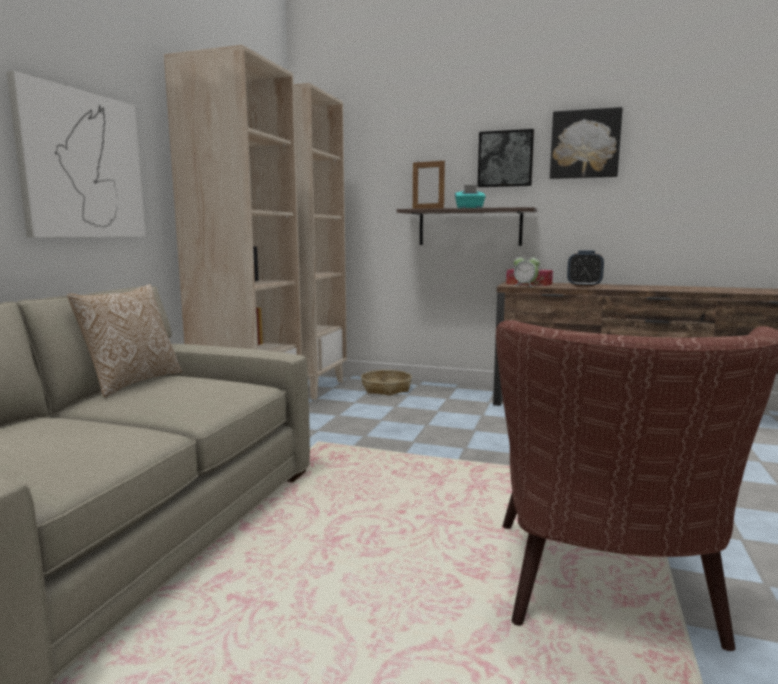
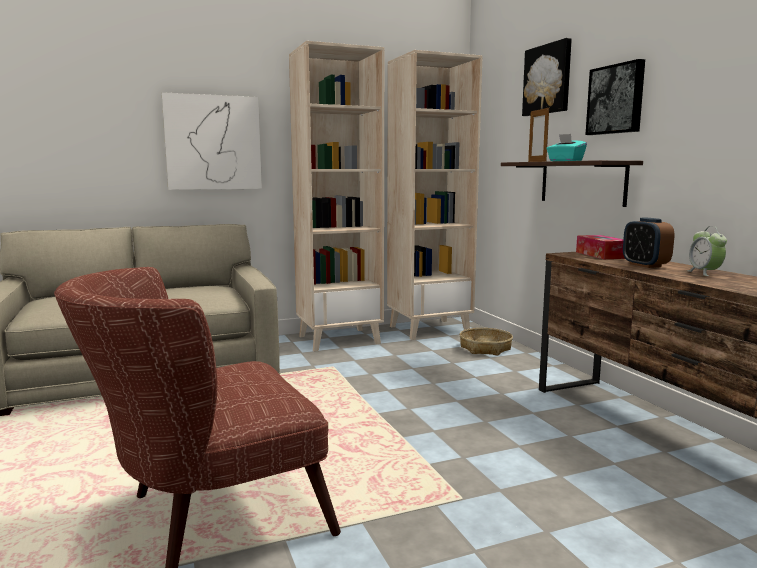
camera: 50 degrees right, 0 degrees up
pillow [67,284,182,397] -> none
alarm clock [514,253,540,287] -> alarm clock moved to [687,226,727,276]
picture [550,107,623,179] -> picture moved to [522,38,572,116]

